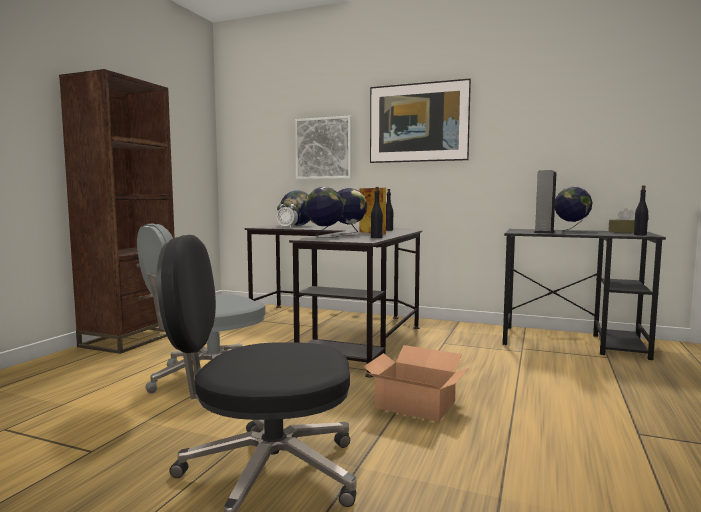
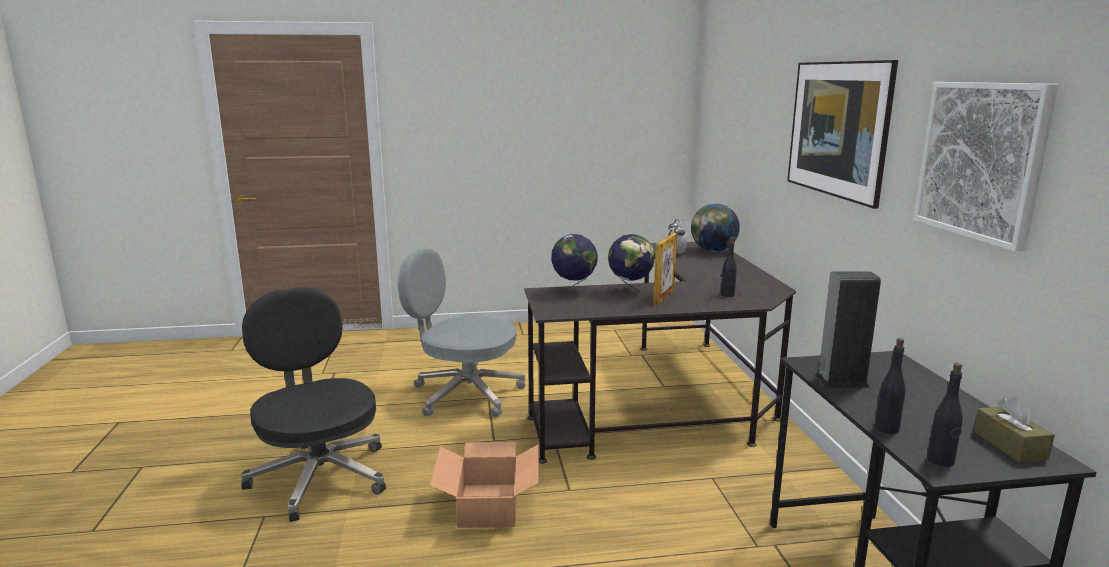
camera: 60 degrees right, 10 degrees up
brown bookcase [59,69,175,354] -> none
picture [295,116,352,179] -> picture moved to [913,82,1058,251]
black bottle [371,187,383,238] -> black bottle moved to [875,338,906,434]
globe [555,187,592,232] -> none

